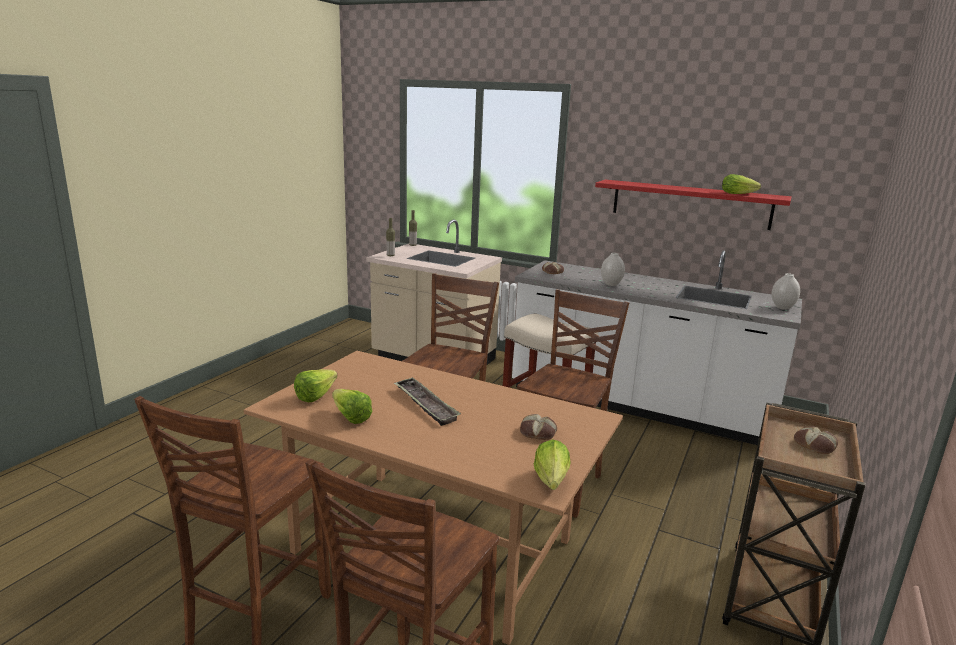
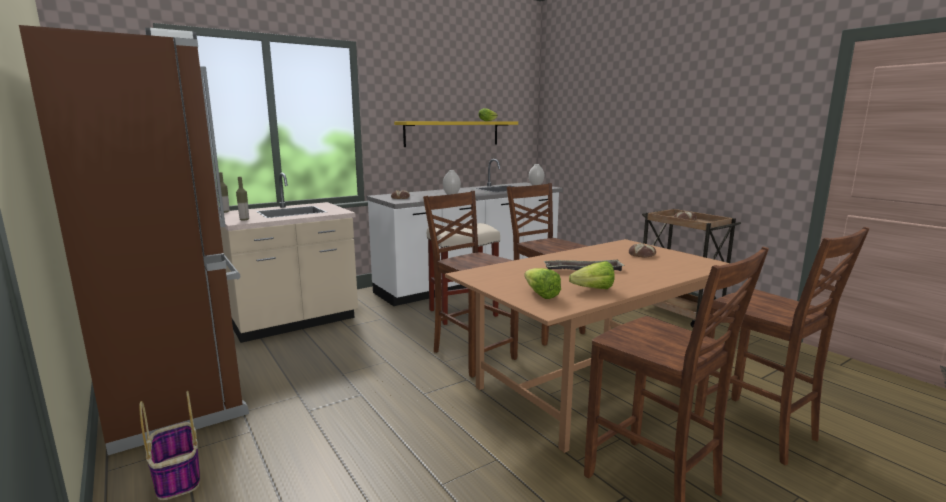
camera: 60 degrees left, 5 degrees down
lettuce [534,439,571,490] -> none
red shelf [595,180,792,230] -> yellow shelf [394,121,518,147]
none -> brown fridge [19,25,249,455]
none -> basket [139,391,200,500]

